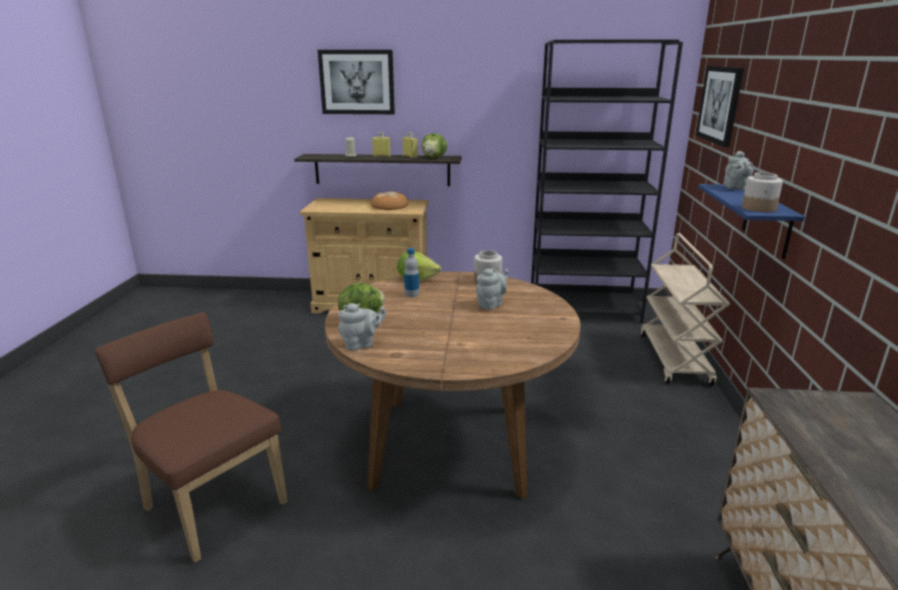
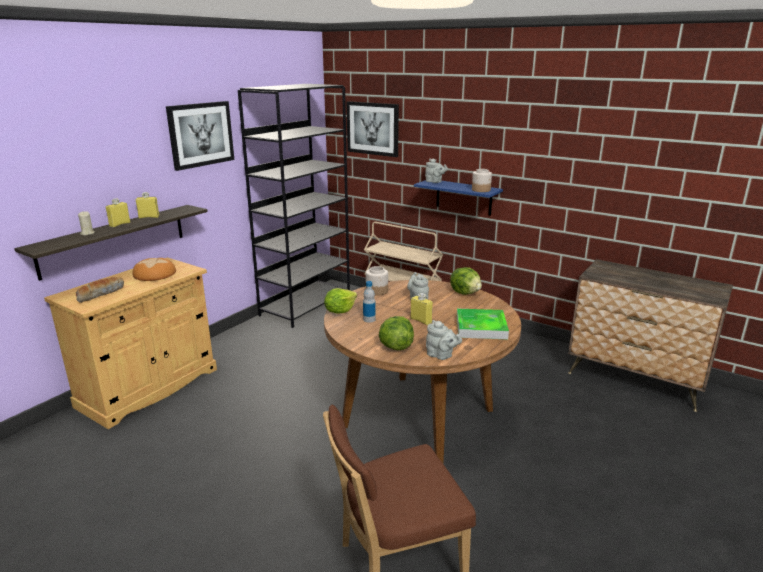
camera: 60 degrees left, 0 degrees up
picture [318,50,395,114] -> picture moved to [166,101,234,171]
grey teapot [338,303,386,351] -> grey teapot turned 120 degrees clockwise [426,320,462,360]
lettuce [422,133,447,158] -> lettuce moved to [450,267,482,295]
none -> bread [75,277,124,303]
none -> yellow bottle [410,293,433,325]
none -> tray [457,309,509,339]

